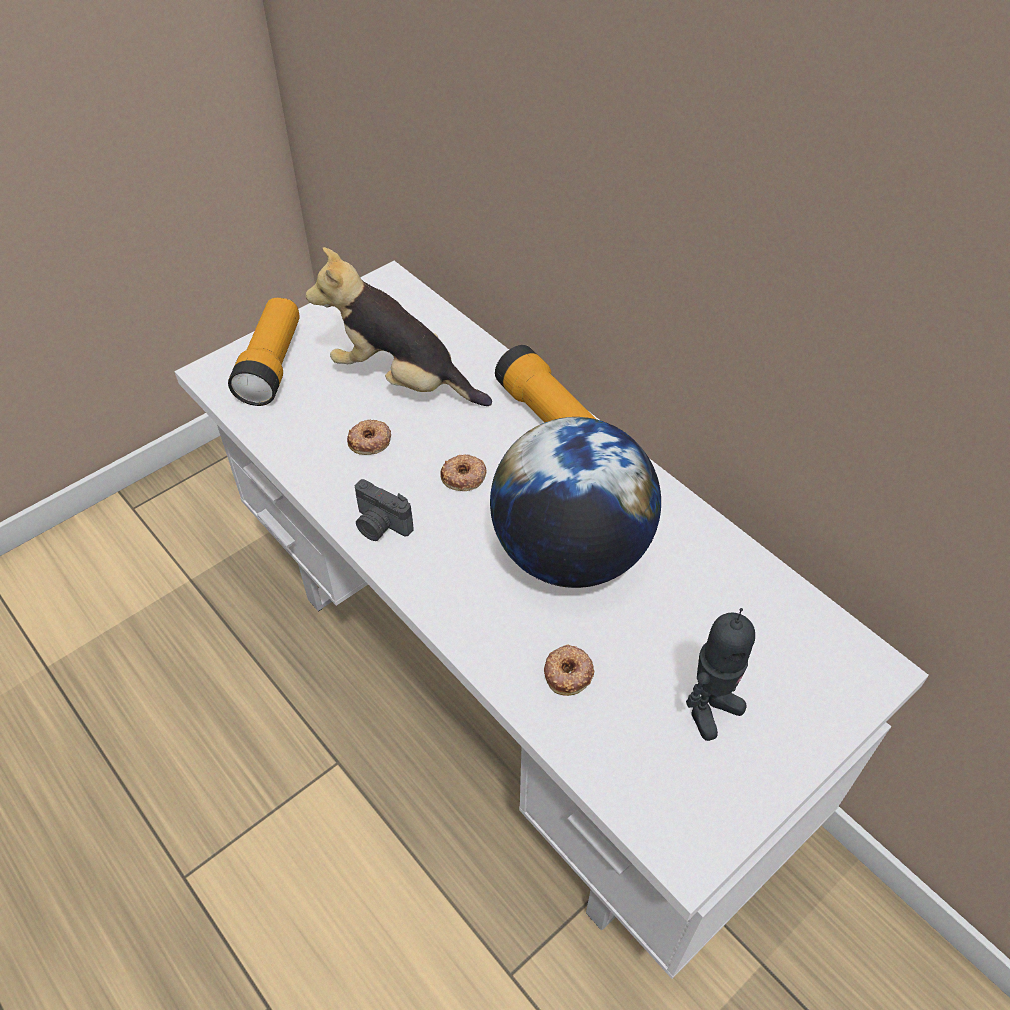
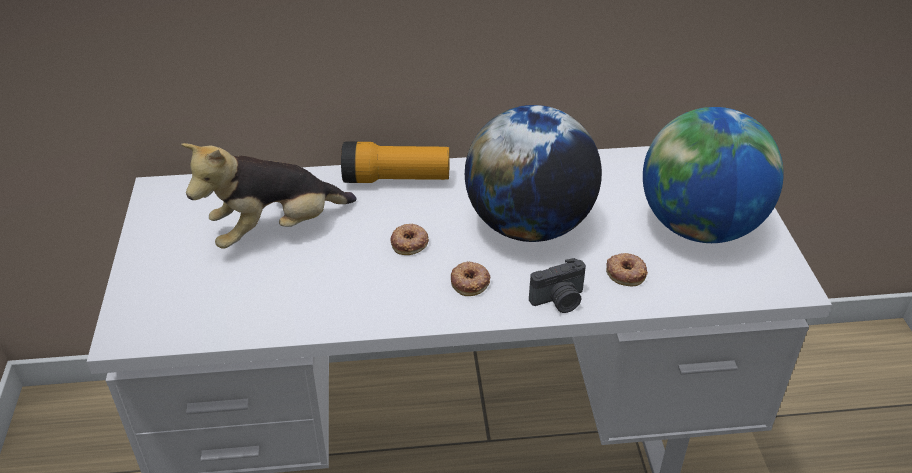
camera: 55 degrees left, 10 degrees down
flashlight [228,298,300,406] -> none
donut [347,420,391,455] -> donut moved to [451,262,490,296]
camera [355,479,414,541] -> camera moved to [529,258,586,313]
toy robot [686,608,755,741] -> globe [643,107,784,243]

